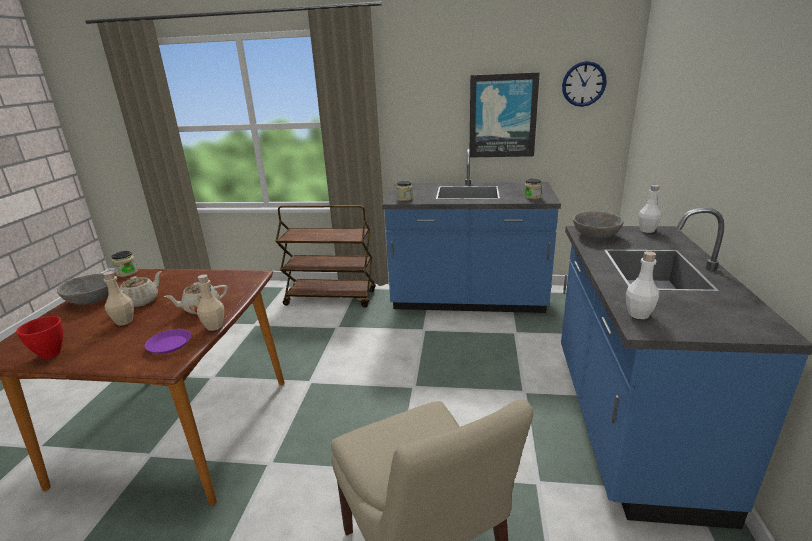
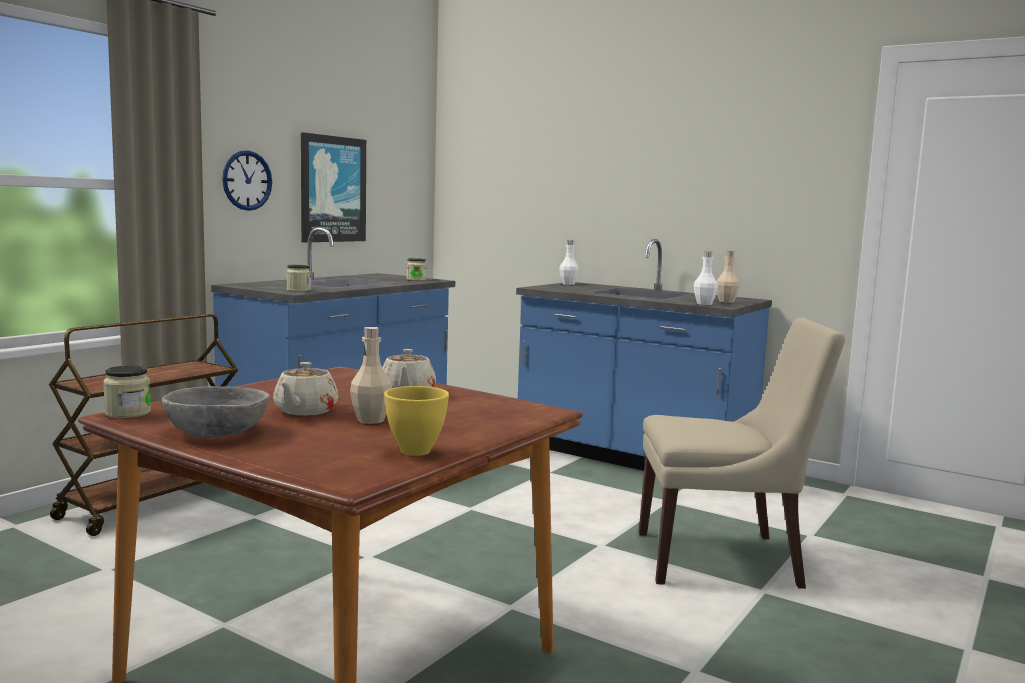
camera: 65 degrees left, 15 degrees down
red bowl [16,316,63,359] -> yellow bowl [384,386,449,456]
beige teapot [120,271,162,307] -> beige teapot turned 135 degrees counterclockwise [273,362,338,415]
purple plate [145,329,191,354] -> none
beige bottle [197,274,224,331] -> beige bottle moved to [717,251,740,303]
wall clock [562,61,607,107] -> wall clock moved to [222,150,272,211]
grey bowl [573,211,624,239] -> none

